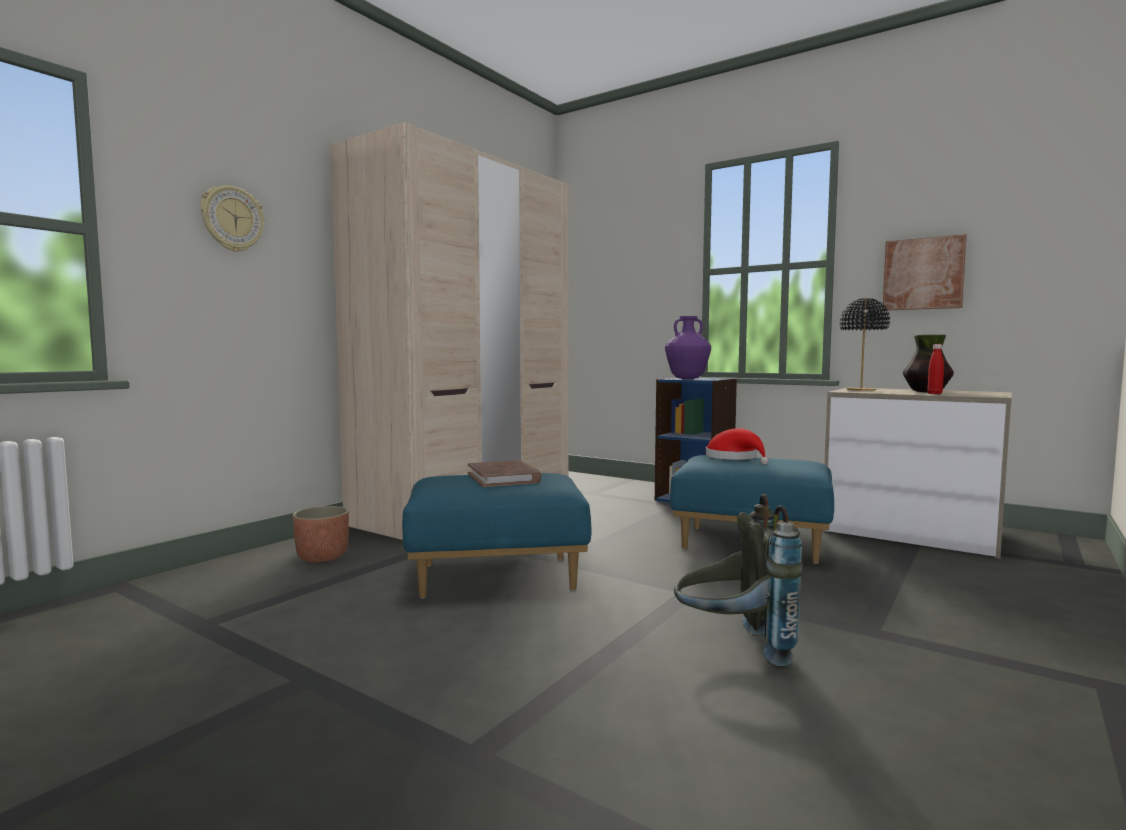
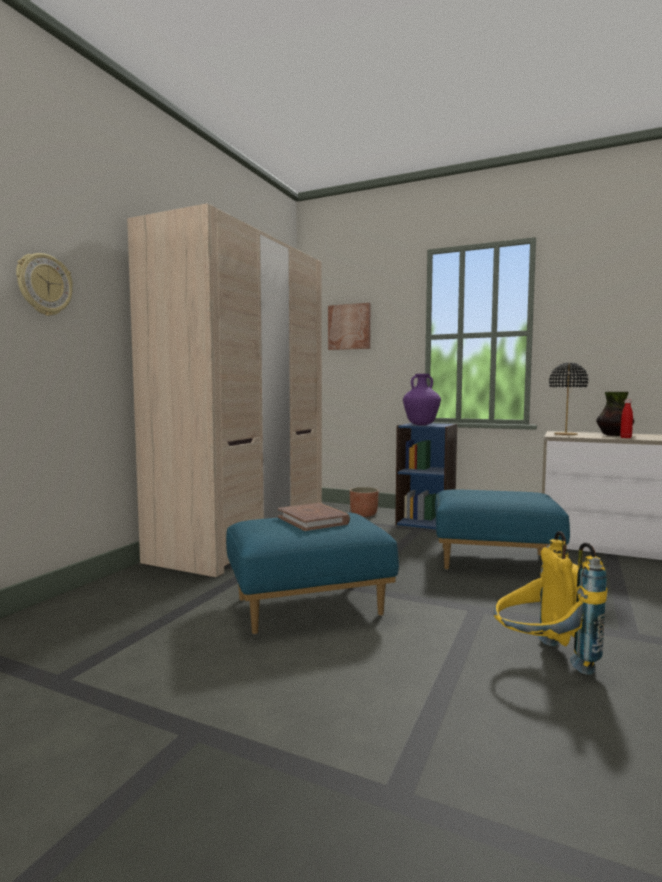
camera: 10 degrees left, 0 degrees up
planter [293,506,349,562] -> planter moved to [350,487,379,517]
grey backpack [674,494,803,666] -> yellow backpack [494,531,607,675]
red hat [706,428,769,465] -> none
picture [883,234,967,310] -> picture moved to [328,303,370,350]

